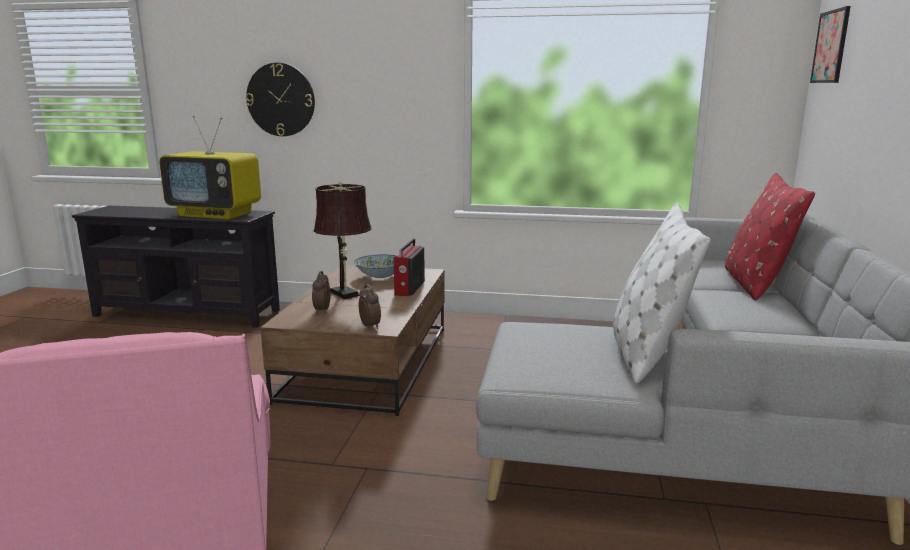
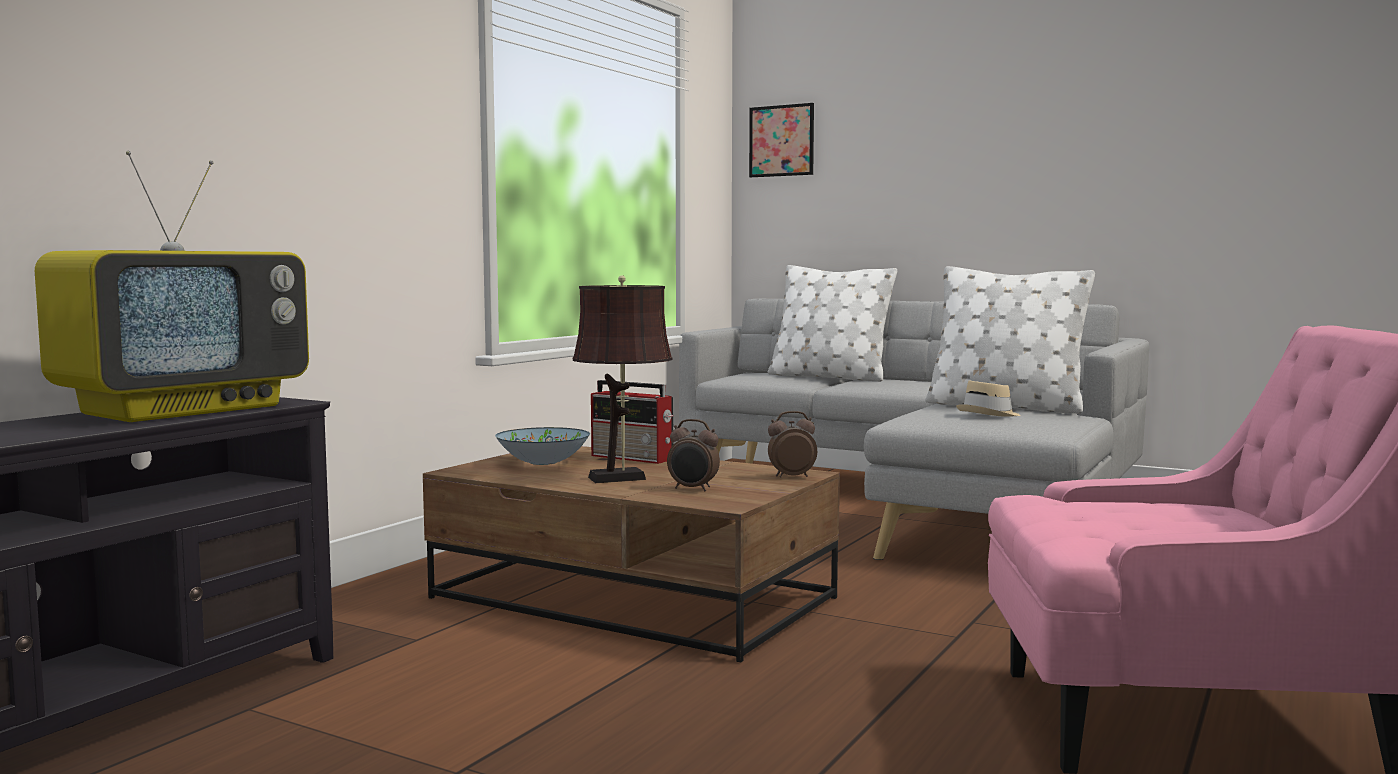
camera: 70 degrees left, 10 degrees down
wall clock [246,63,315,136] -> none
red pillow [725,173,815,300] -> white pillow [768,265,897,382]
none -> beige hat [956,381,1020,417]

